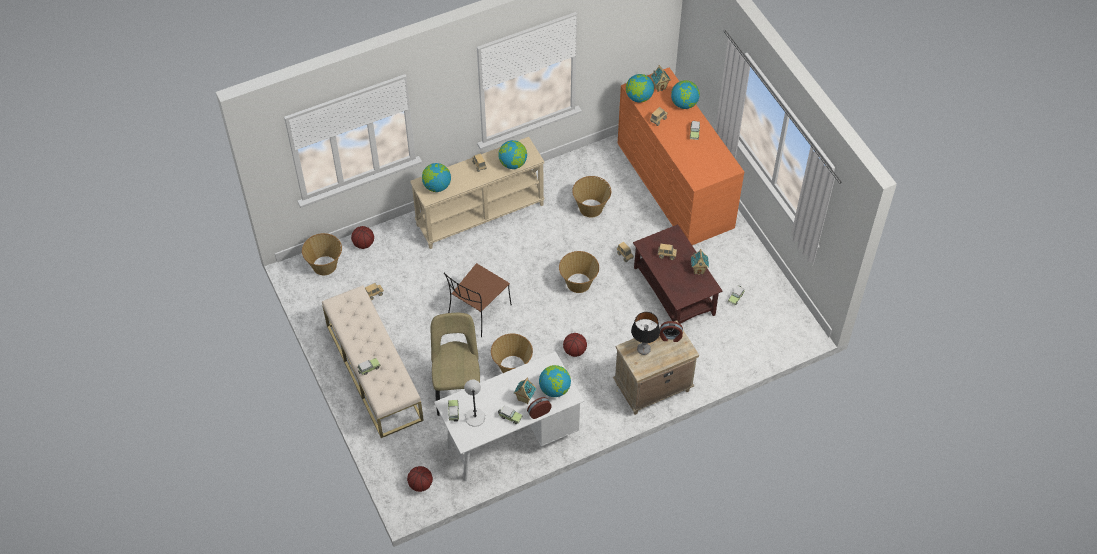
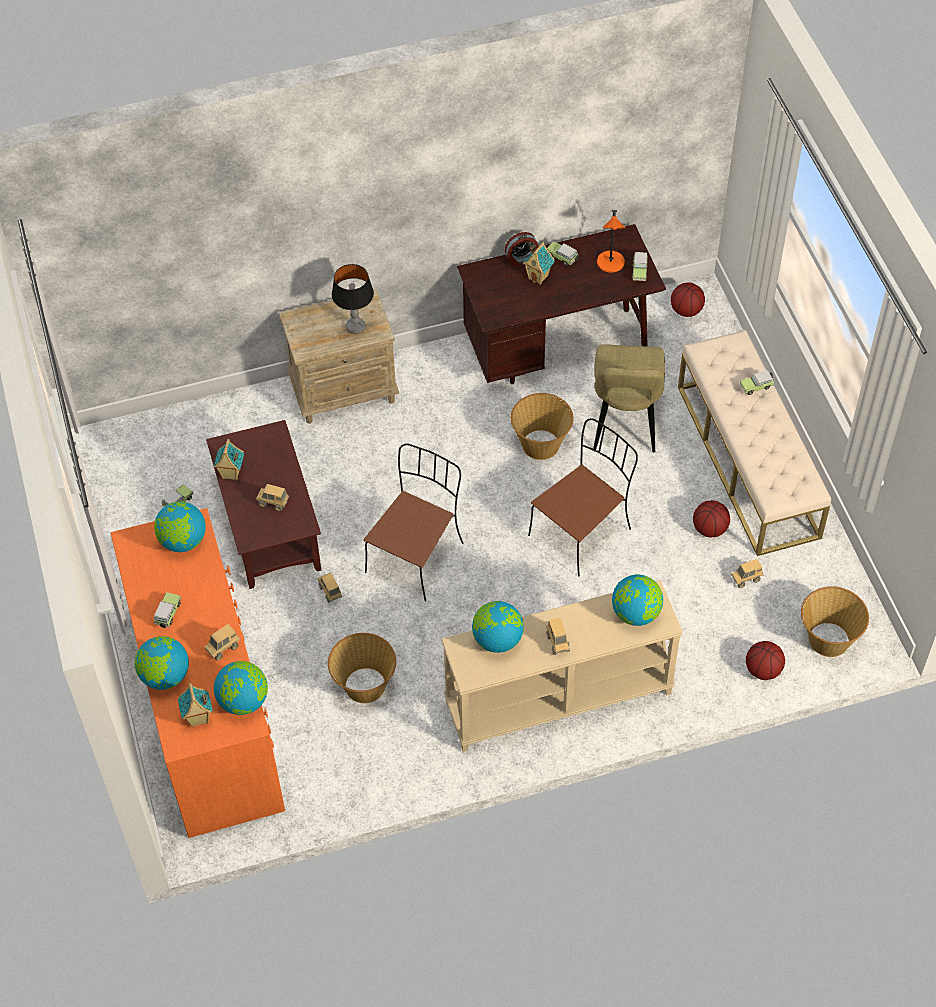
camera: 170 degrees left, 0 degrees up
white desk [434,352,584,481] -> brown desk [457,224,666,384]
grey table lamp [464,380,485,427] -> orange table lamp [597,210,626,273]
globe [539,365,571,397] -> globe moved to [154,502,206,552]
basket [559,251,599,293] -> brown chair [364,443,463,601]
basketball [563,333,587,357] -> basketball moved to [693,500,730,538]
alarm clock [660,321,683,342] -> none

